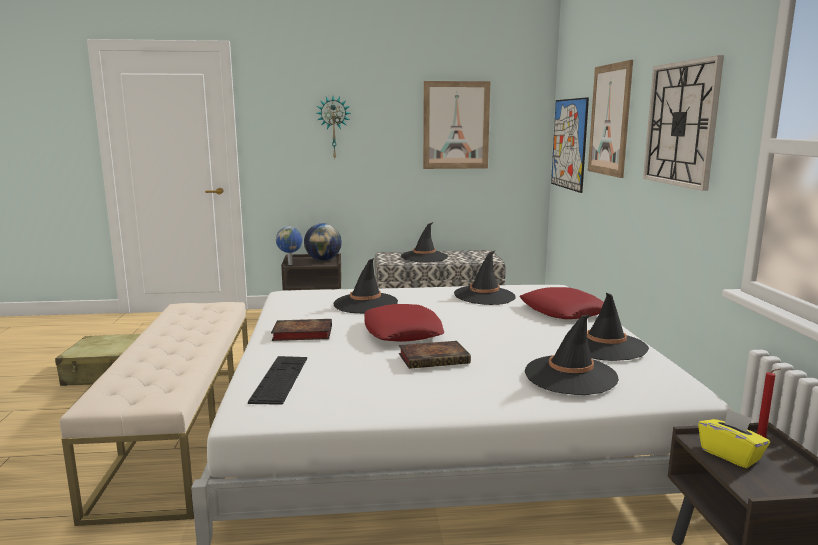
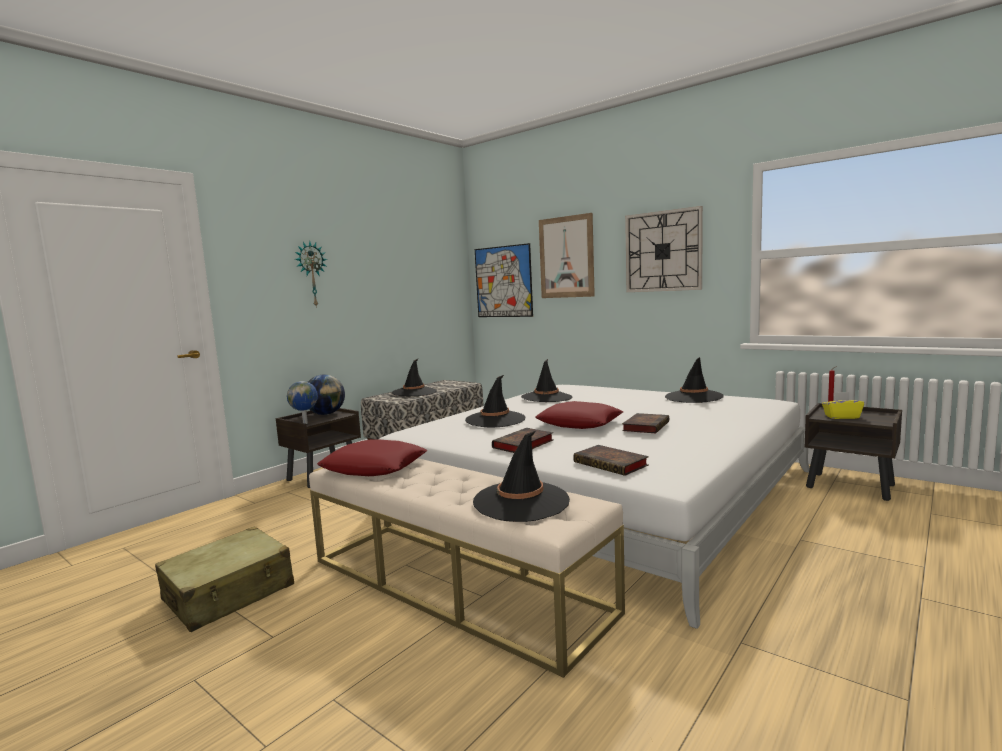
camera: 45 degrees left, 5 degrees down
keyboard [248,356,307,405] -> book [573,445,649,476]
picture [423,81,491,169] -> none
red pillow [520,287,604,319] -> red pillow moved to [317,440,427,476]
black hat [525,315,619,395] -> black hat moved to [473,431,570,522]

